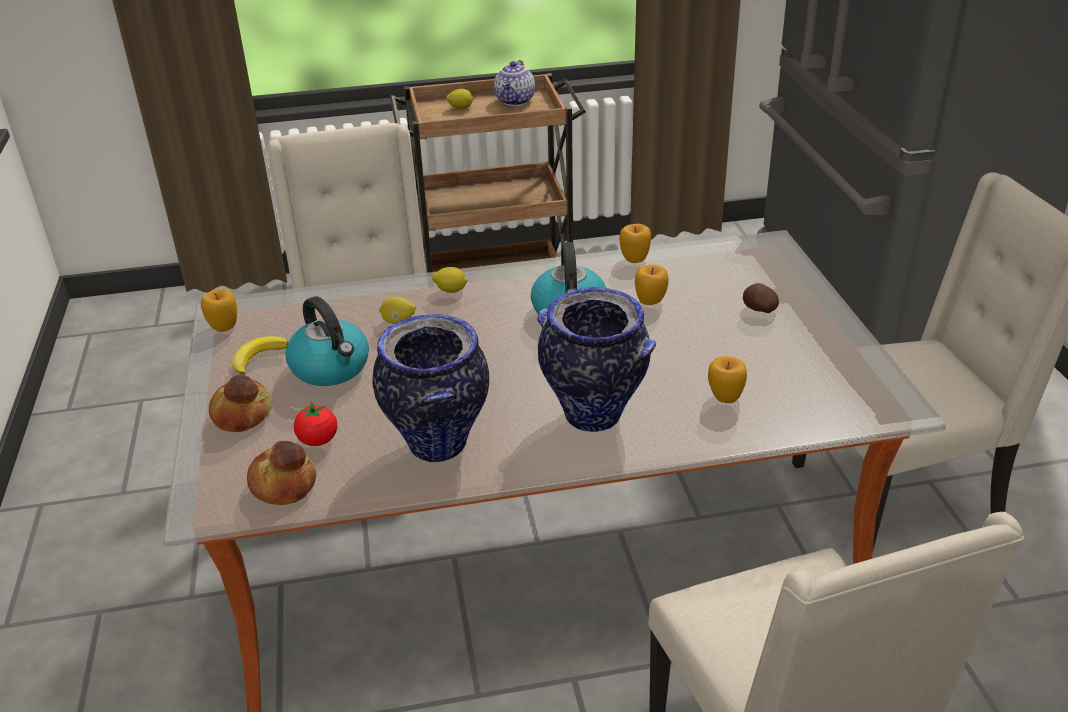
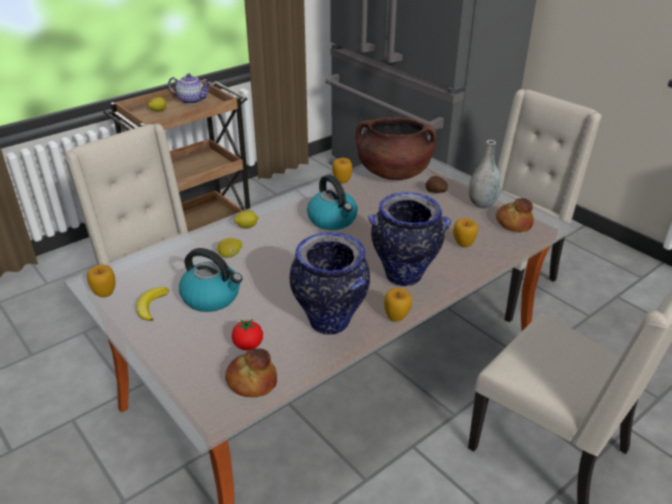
camera: 30 degrees left, 0 degrees up
bread [209,374,272,432] -> bread moved to [496,198,534,232]
teapot [494,60,535,106] -> teapot turned 60 degrees counterclockwise [168,74,211,104]
apple [635,264,669,305] -> apple moved to [384,288,412,321]
none -> brown cooking pot [356,117,436,180]
none -> grey vase [469,140,501,208]

